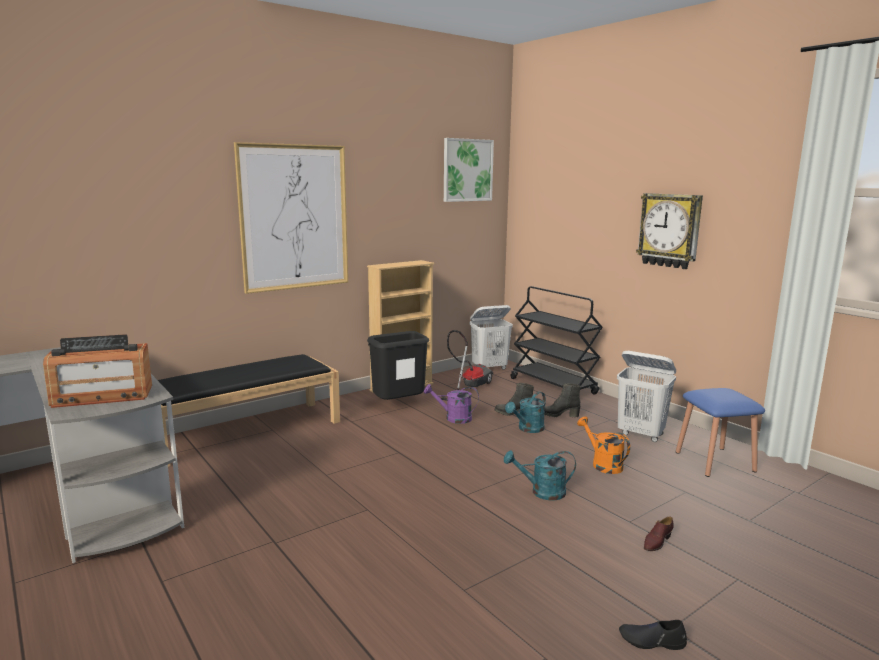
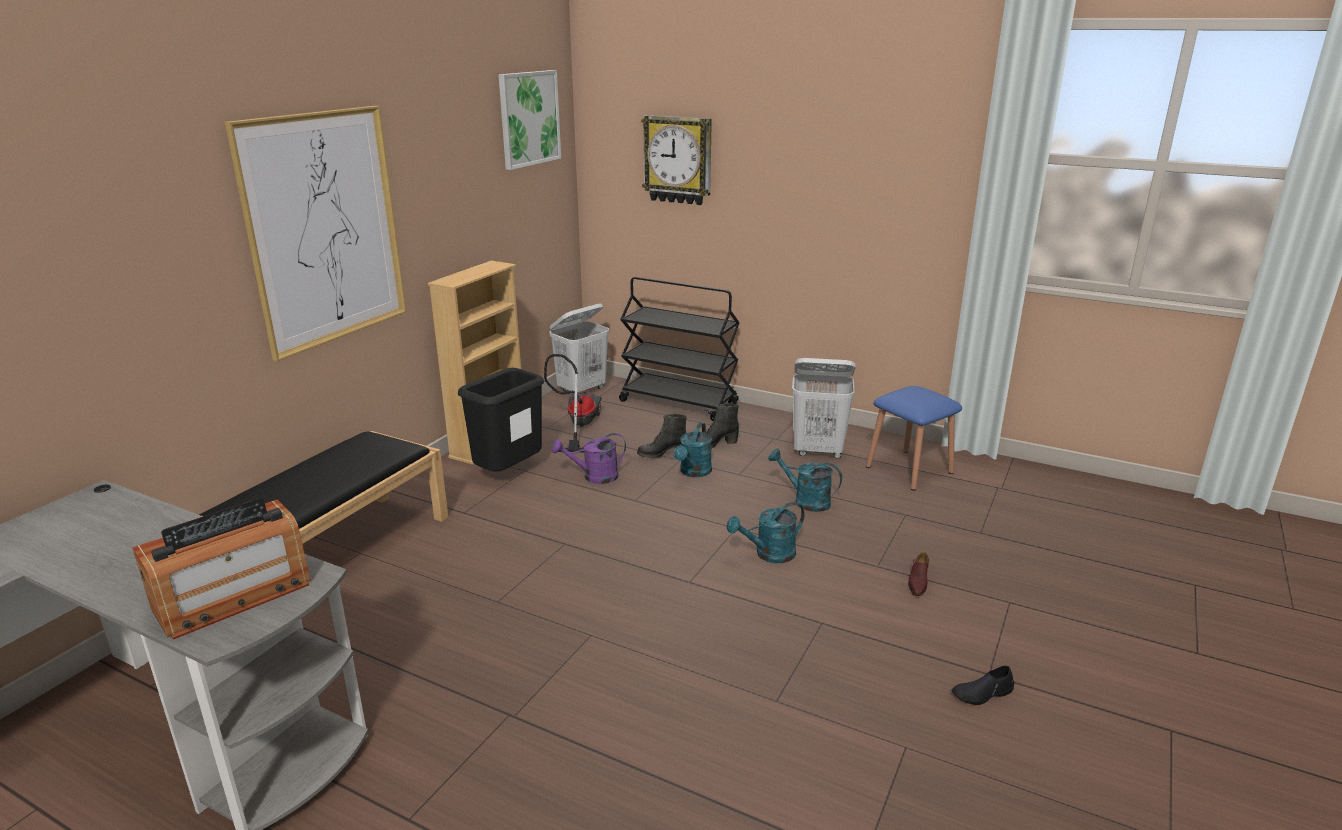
camera: 25 degrees left, 10 degrees up
orange watering can [577,416,630,474] -> turquoise watering can [768,449,842,512]
wall clock [636,193,703,269] -> wall clock moved to [641,115,712,205]

